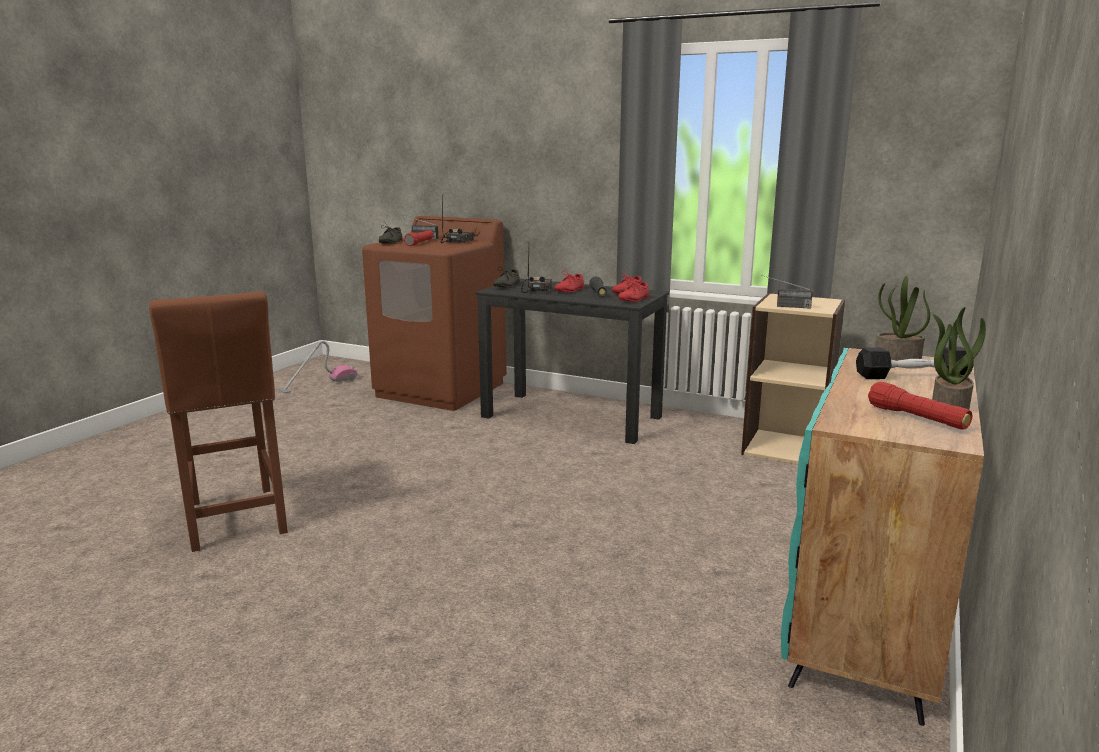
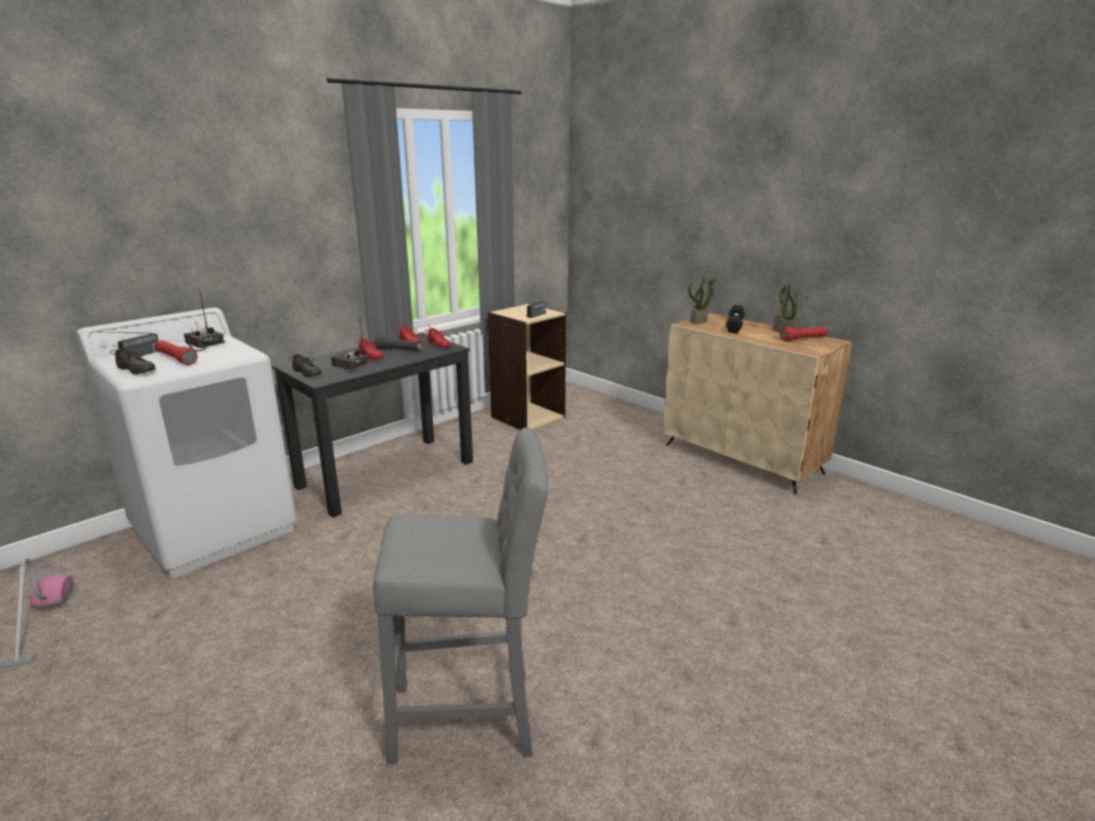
camera: 70 degrees left, 5 degrees up
brown stool [149,291,288,552] -> grey stool [373,427,548,764]
brown washing machine [362,216,507,411] -> white washing machine [76,308,296,578]
turquoise cabinet [781,348,984,726] -> beige cabinet [663,313,852,495]

